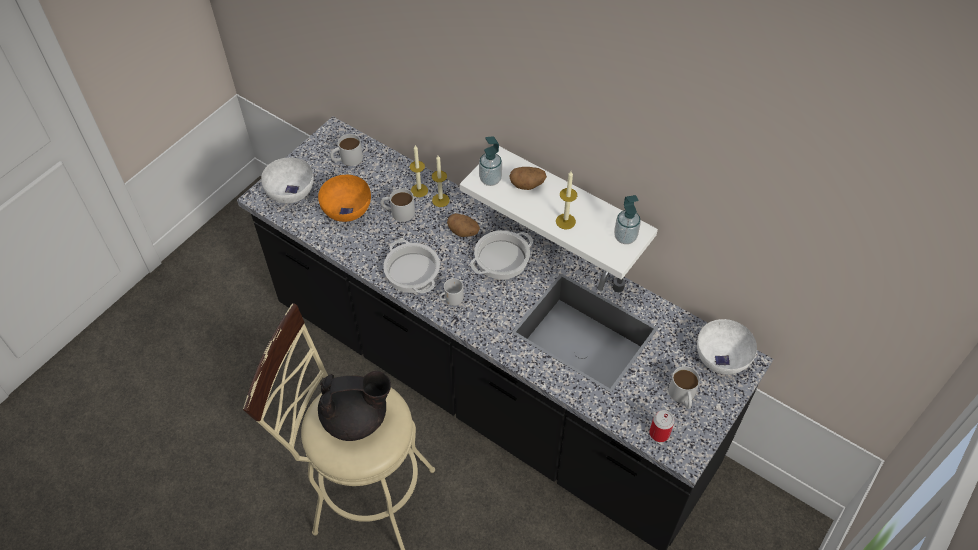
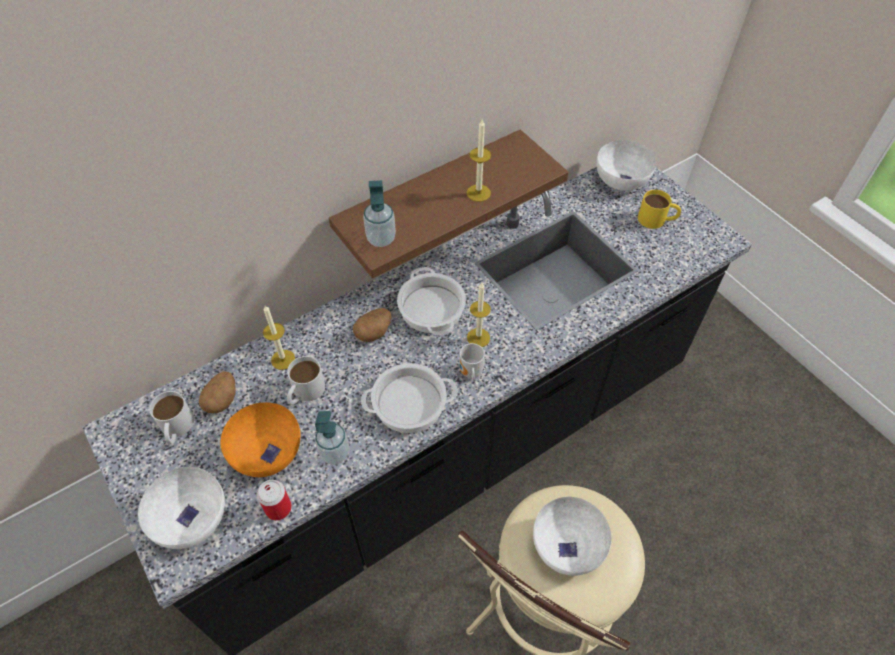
camera: 70 degrees left, 0 degrees up
black teapot [318,371,391,441] -> white bowl [533,497,611,576]
candle [432,156,450,207] -> candle moved to [467,283,491,347]
white shelf [460,146,658,280] -> brown shelf [329,130,569,279]
potato [510,167,547,190] -> potato moved to [199,371,235,413]
soap dispenser [614,195,641,244] -> soap dispenser moved to [315,411,349,465]
can [649,410,675,442] -> can moved to [257,480,292,520]
white mug [668,366,700,409] -> yellow mug [638,190,681,229]

